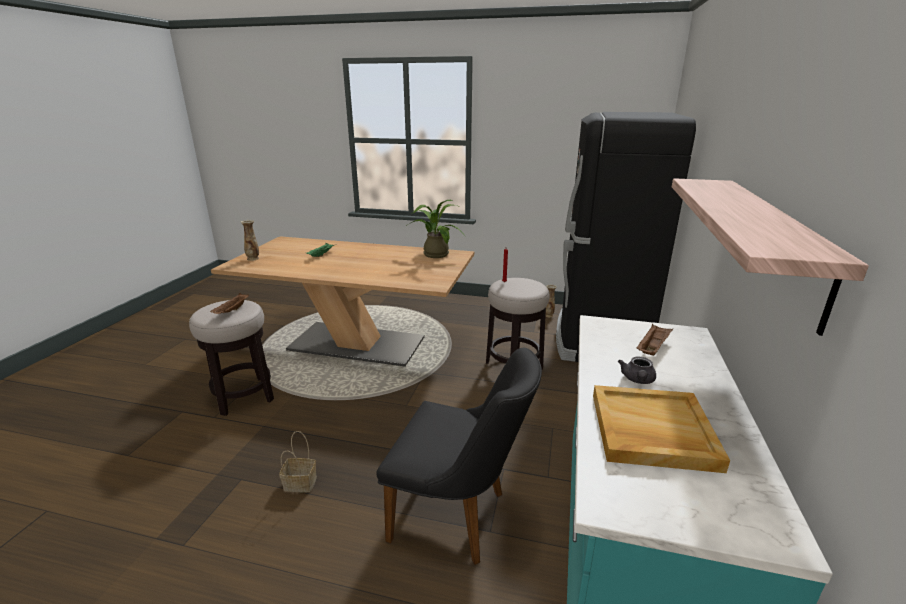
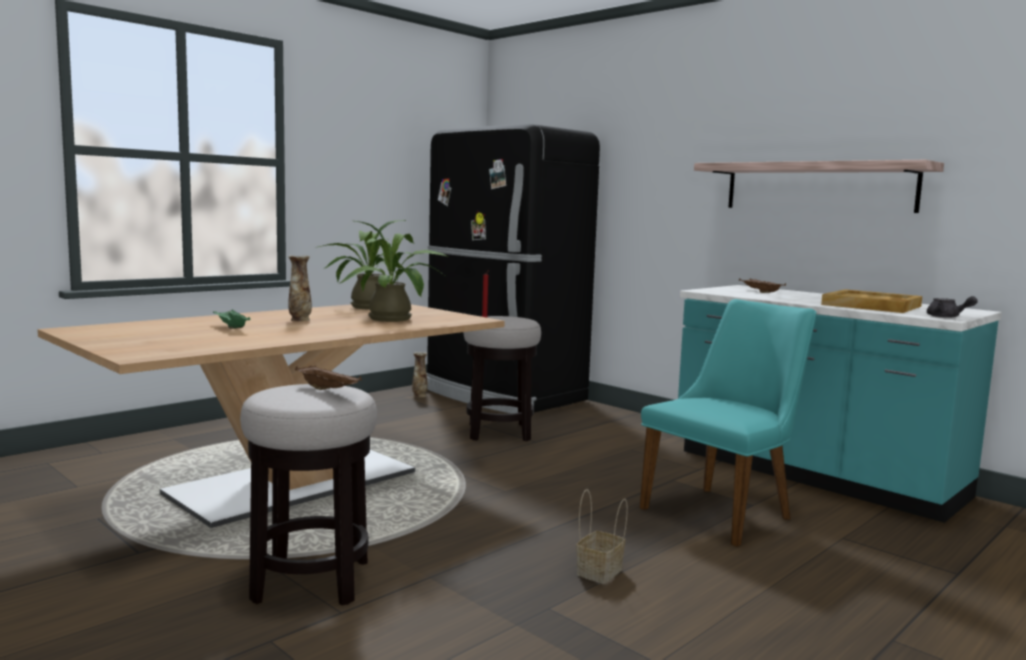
camera: 60 degrees left, 15 degrees down
vase [241,220,259,261] -> vase moved to [288,255,312,322]
black chair [376,348,542,565] -> turquoise chair [640,299,816,547]
grey teapot [618,356,656,384] -> grey teapot moved to [927,296,978,318]
none -> potted plant [340,221,448,322]

